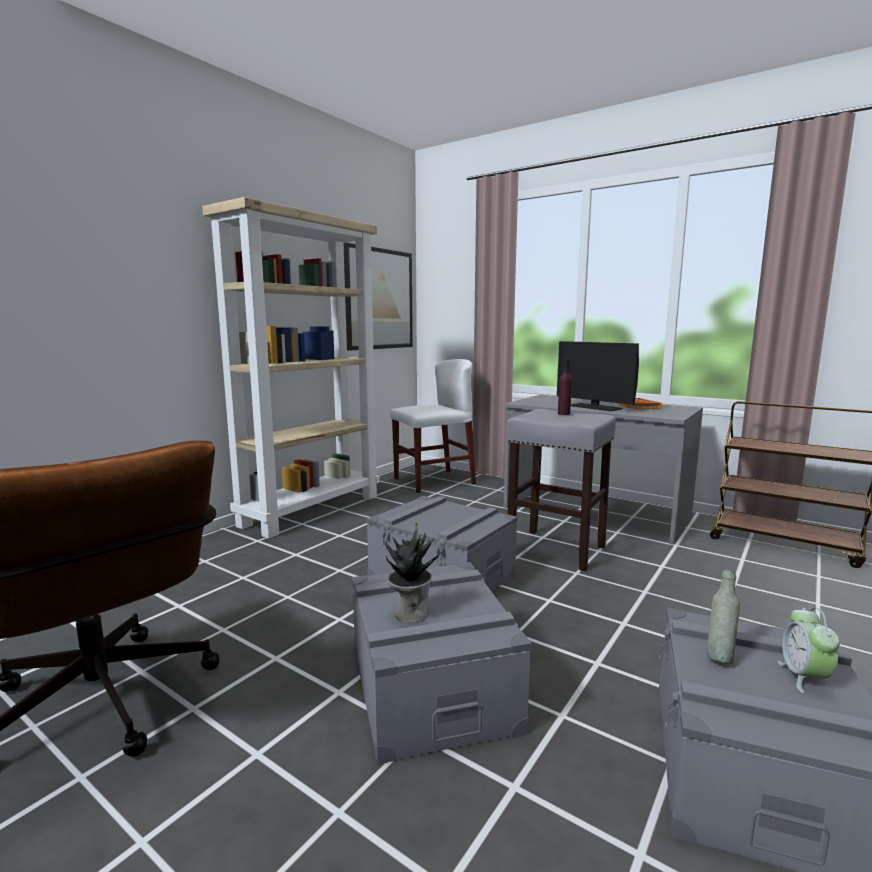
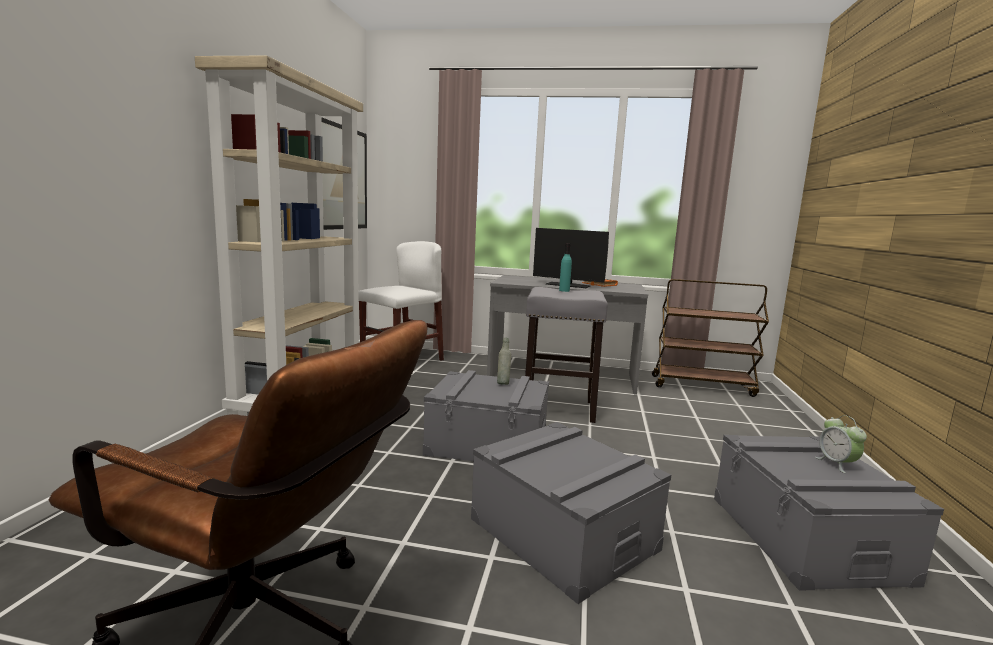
camera: 25 degrees left, 0 degrees up
potted plant [383,523,445,623] -> none
purple bottle [558,359,572,415] -> turquoise bottle [559,243,572,292]
grey bottle [707,569,740,664] -> grey bottle moved to [497,338,511,385]

